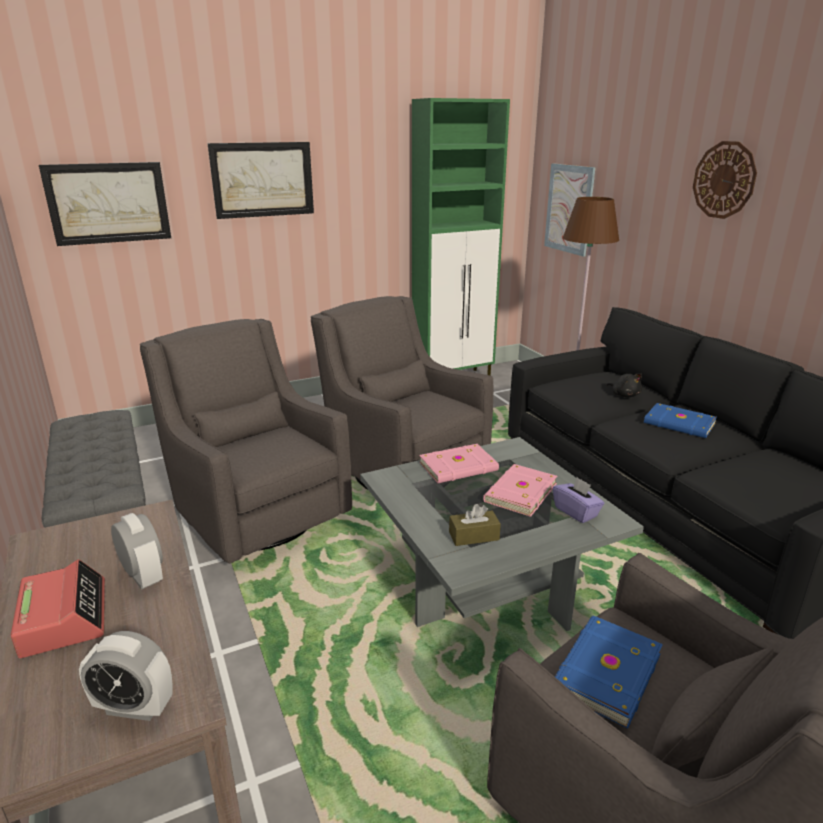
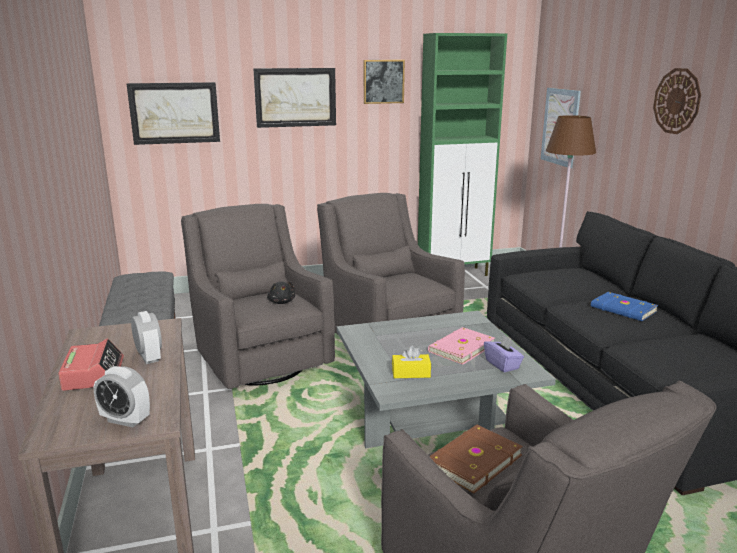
camera: 10 degrees right, 5 degrees down
pink book [419,444,499,483] -> none
brown tissue box [449,504,501,546] -> yellow tissue box [392,346,431,378]
blue book [555,616,663,729] -> brown book [429,424,523,493]
black plush toy [606,373,642,397] -> black plush toy moved to [267,281,295,304]
none -> picture [364,60,405,104]

